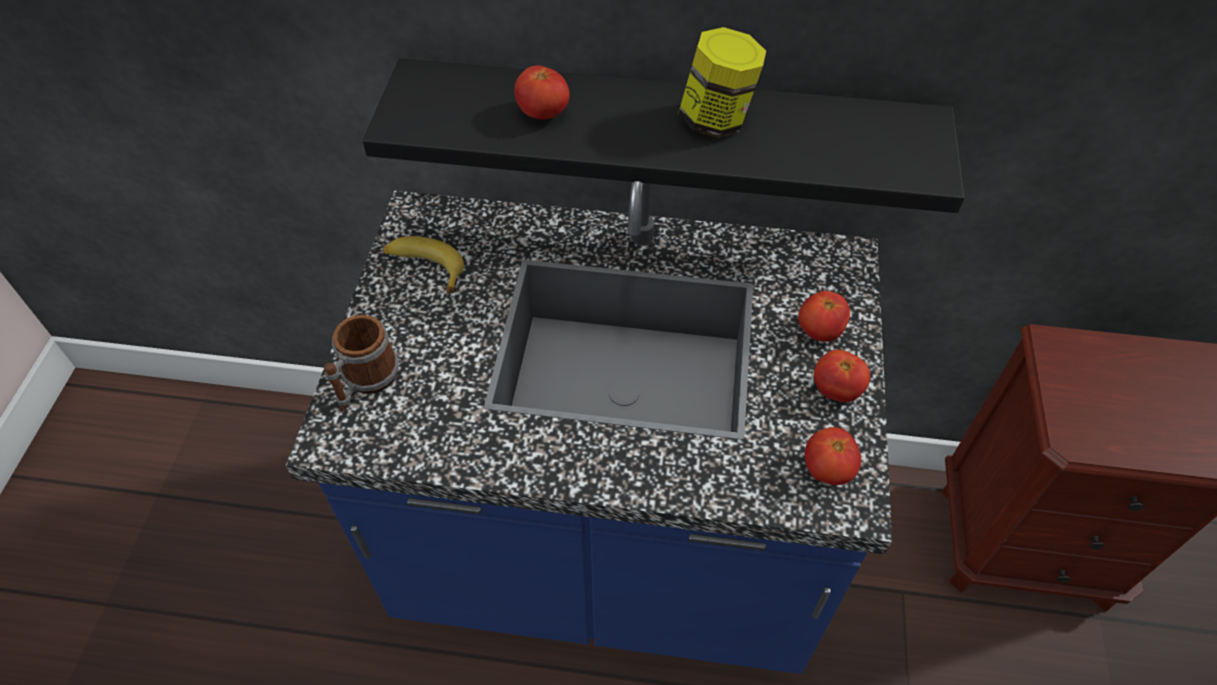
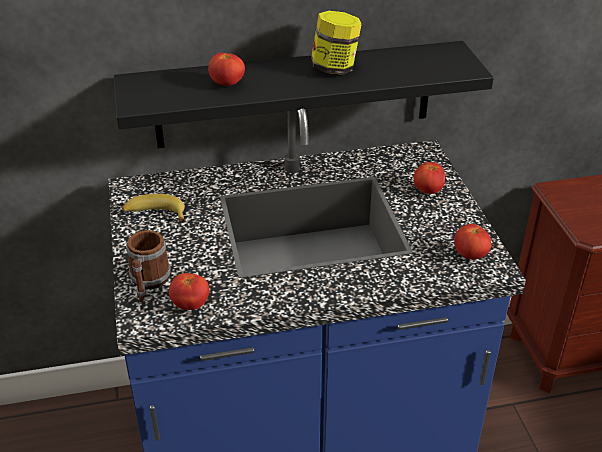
camera: 20 degrees left, 15 degrees down
tomato [814,350,870,402] -> tomato moved to [169,273,209,310]

